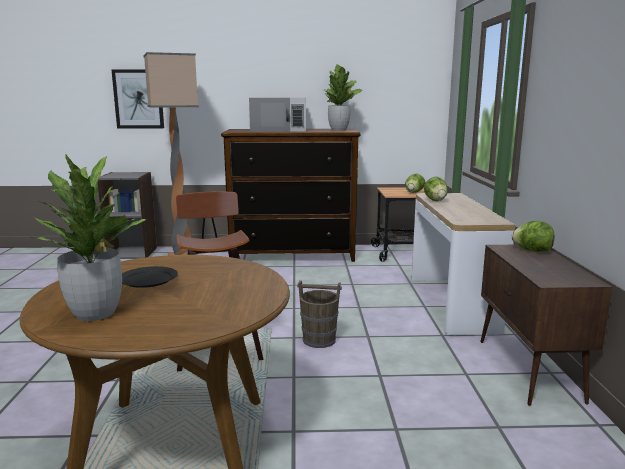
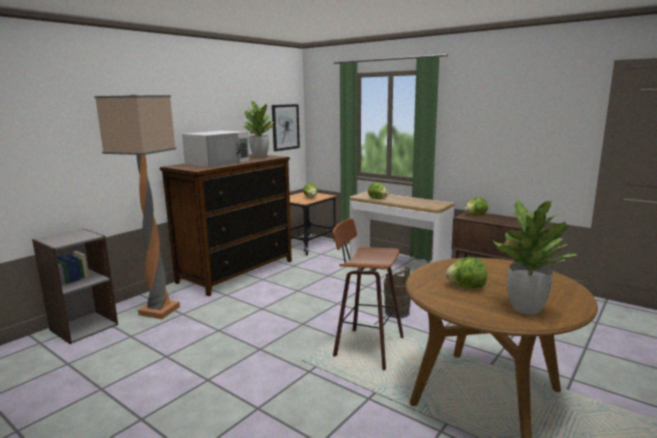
camera: 50 degrees left, 0 degrees up
picture [111,69,164,128] -> picture moved to [272,104,300,151]
black plate [122,266,178,288] -> lettuce [446,257,487,288]

